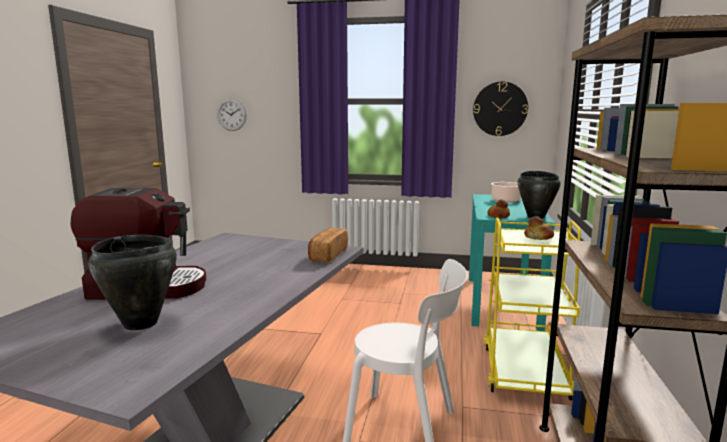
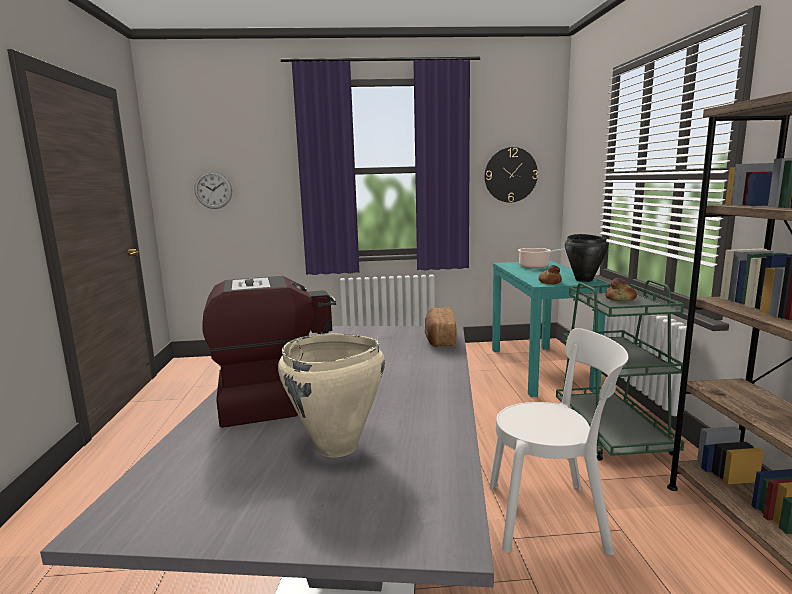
camera: 15 degrees left, 0 degrees up
black cooking pot [88,235,177,330] -> beige cooking pot [278,334,385,457]
yellow cart [484,218,581,400] -> green cart [556,279,684,461]

